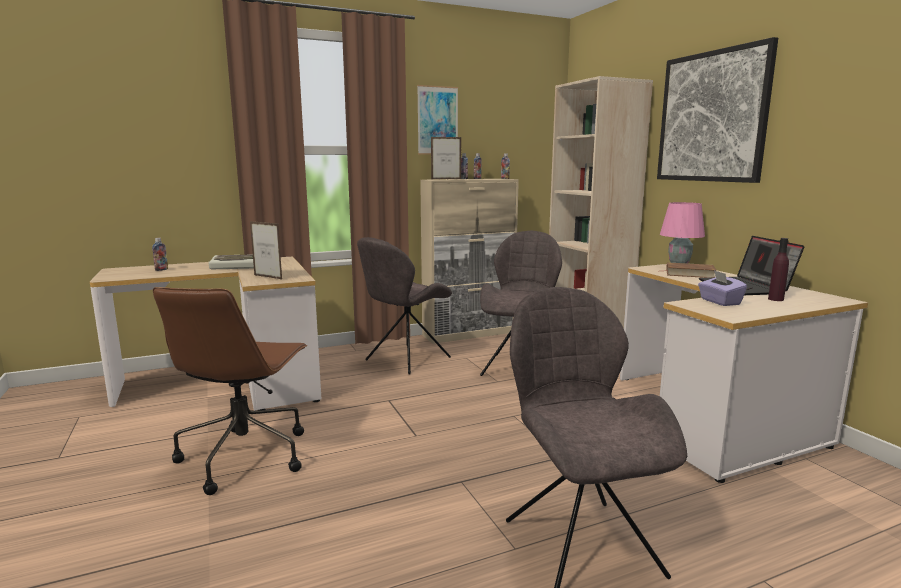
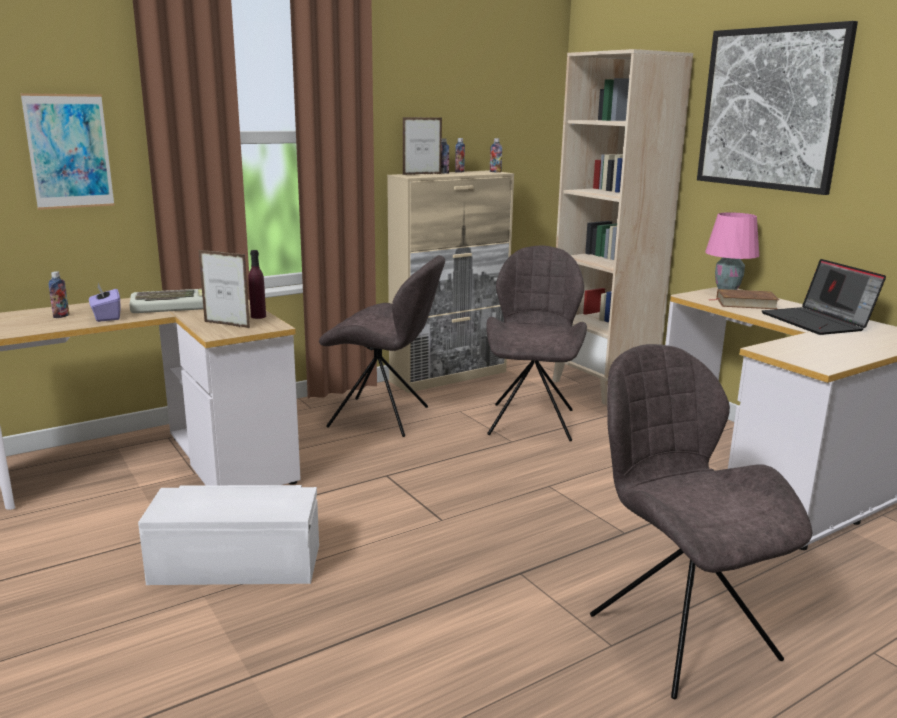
camera: 10 degrees left, 5 degrees up
brown office chair [153,287,308,495] -> white storage box [138,485,319,585]
grey chair [357,237,452,374] -> grey chair turned 105 degrees counterclockwise [319,255,445,437]
picture [417,85,458,155] -> picture moved to [20,93,115,210]
purple tissue box [698,270,747,306] -> purple tissue box moved to [89,283,121,322]
purple bottle [768,238,789,301] -> purple bottle moved to [248,250,266,319]

